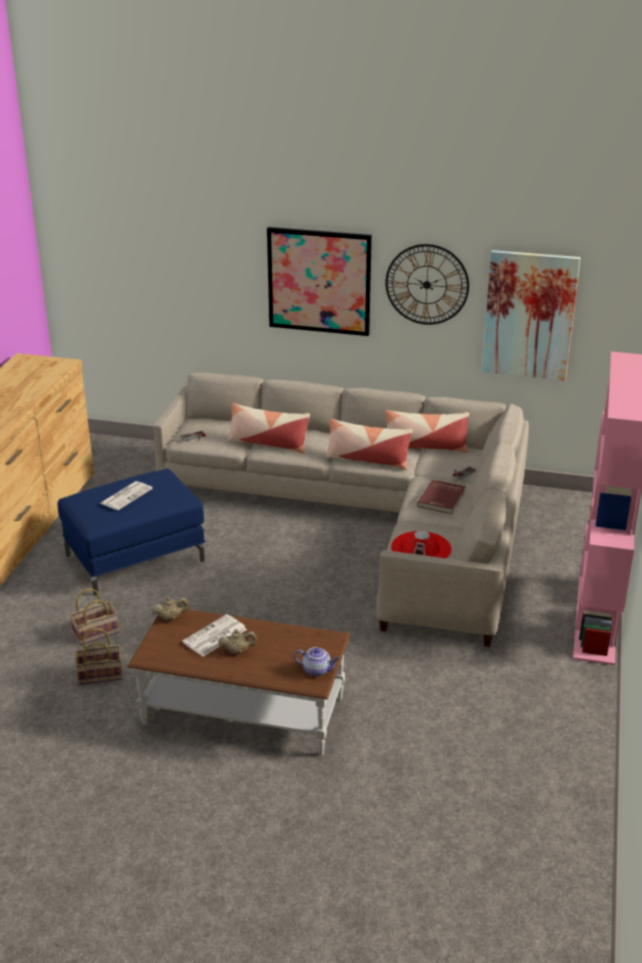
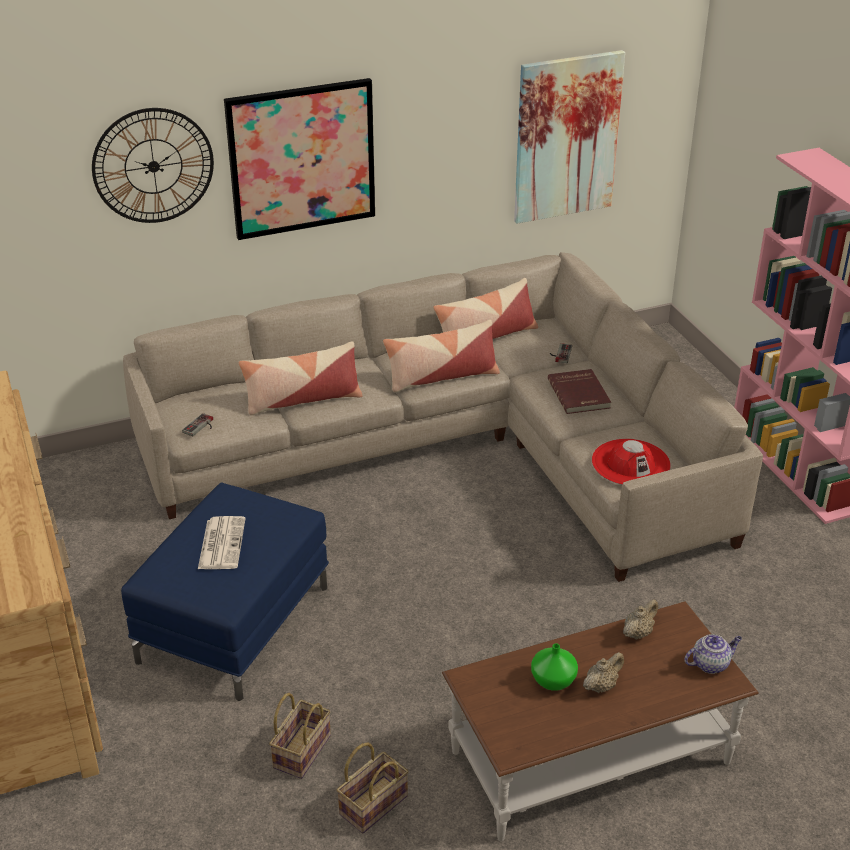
camera: 35 degrees left, 5 degrees up
beige teapot [151,596,189,621] -> beige teapot moved to [623,599,658,640]
newspaper [182,614,247,657] -> green vase [531,643,578,691]
wall clock [385,244,469,325] -> wall clock moved to [92,108,214,223]

